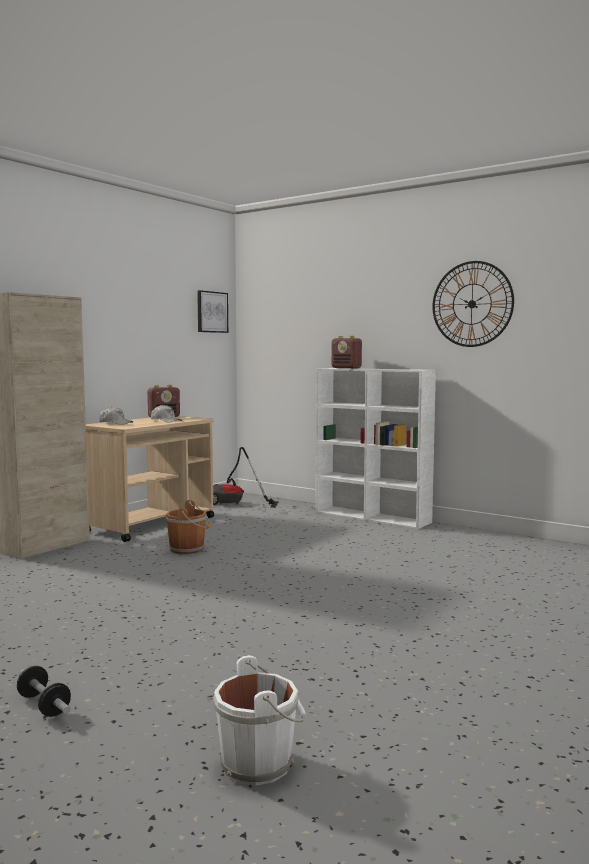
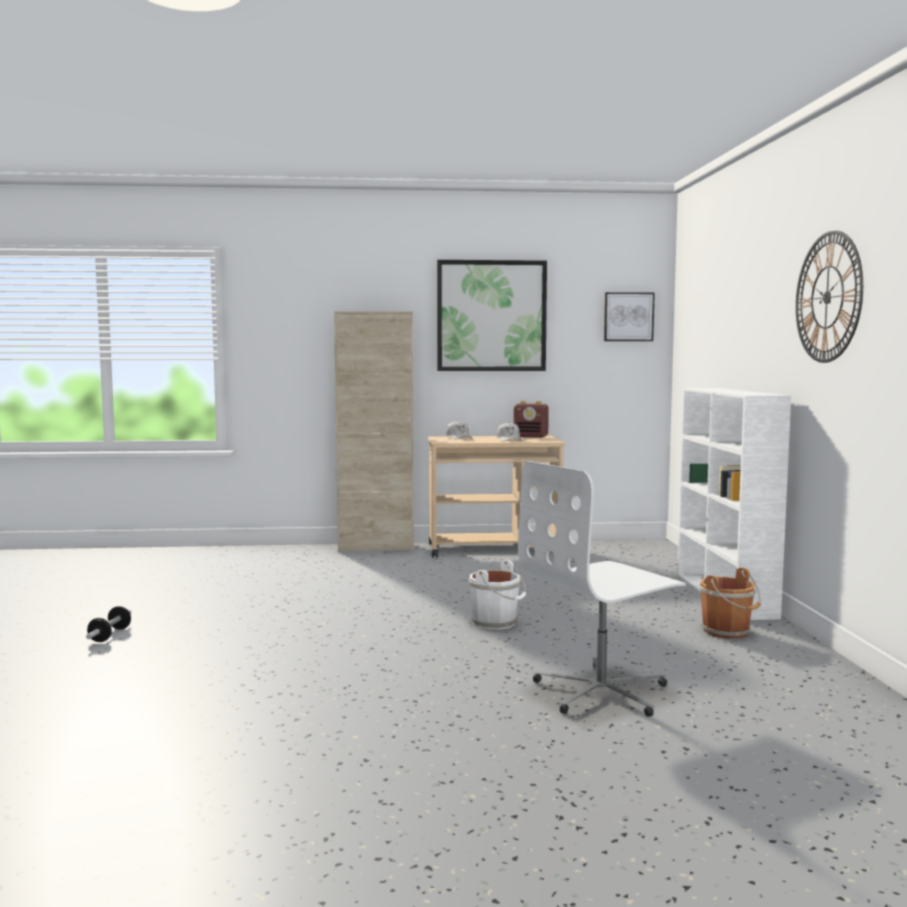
camera: 50 degrees right, 0 degrees up
brown bucket [166,500,211,554] -> brown bucket moved to [700,567,761,639]
vacuum cleaner [213,447,279,508] -> none
white bucket [213,655,306,786] -> white bucket moved to [469,560,526,630]
radio [331,336,362,369] -> none
none -> picture [437,260,547,371]
none -> white office chair [518,461,686,717]

